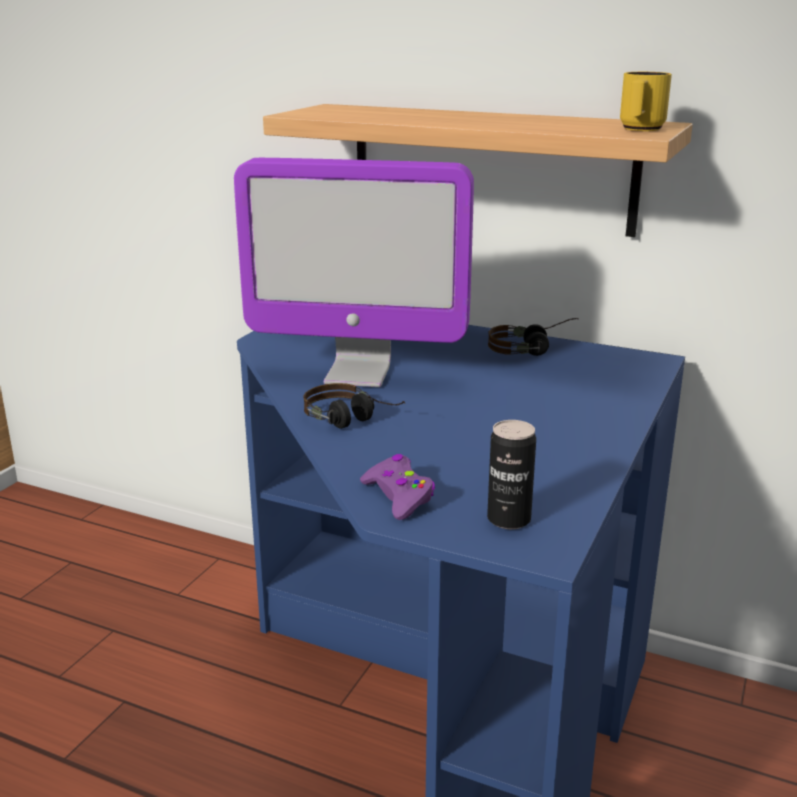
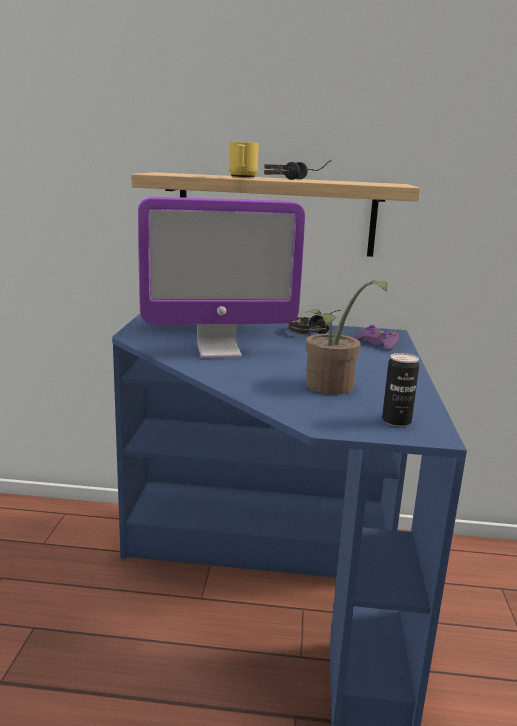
camera: 20 degrees left, 5 degrees down
headphones [303,383,405,429] -> headphones moved to [264,160,331,179]
purple game controller [360,454,435,520] -> purple game controller moved to [354,325,400,351]
yellow mug [620,72,672,131] -> yellow mug moved to [229,142,259,178]
none -> potted plant [306,280,387,395]

